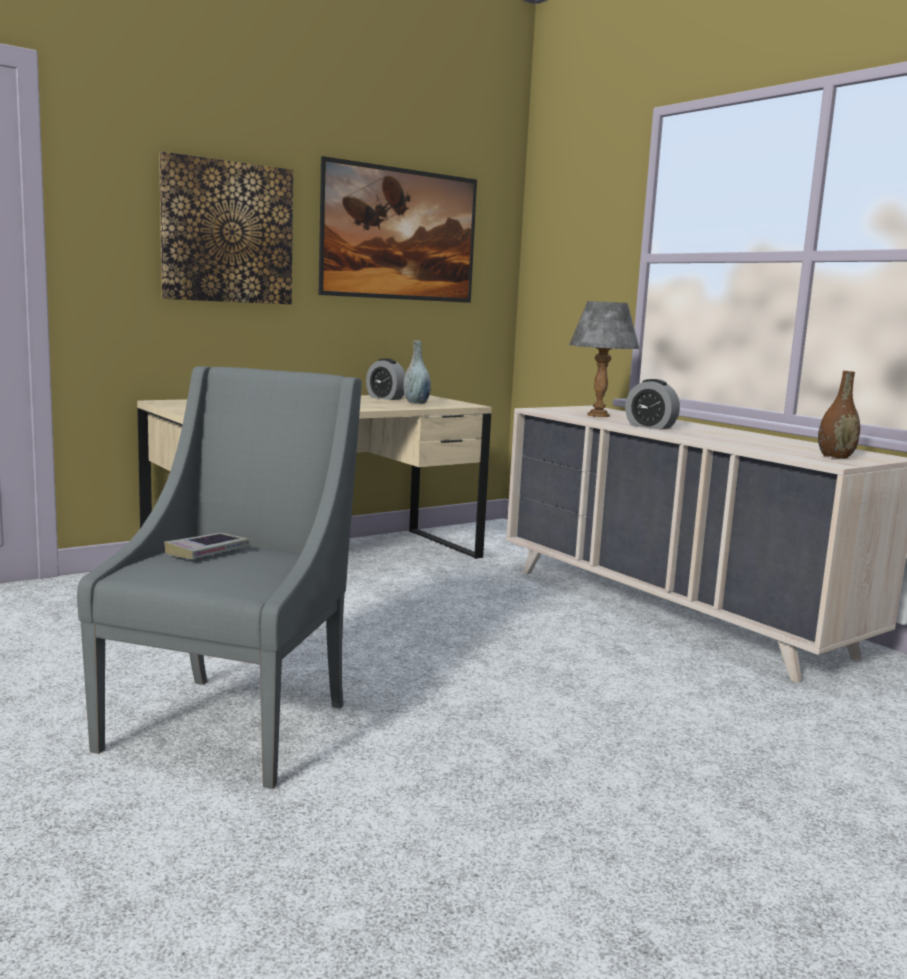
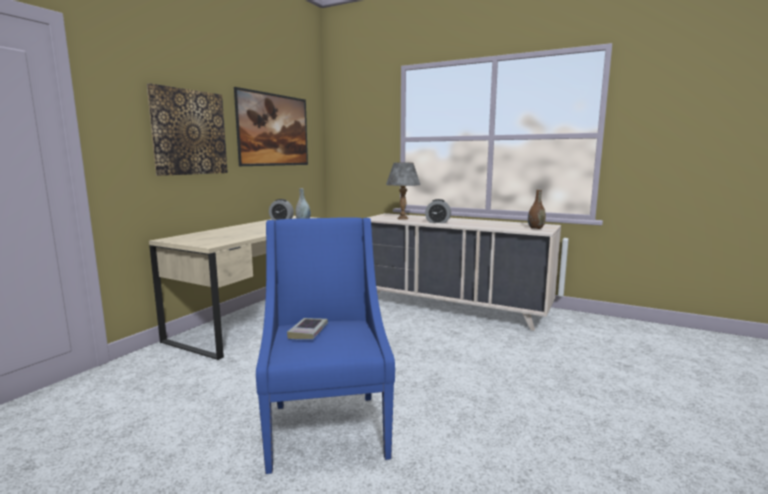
camera: 25 degrees left, 0 degrees up
grey armchair [77,366,362,789] -> blue armchair [256,217,395,474]

